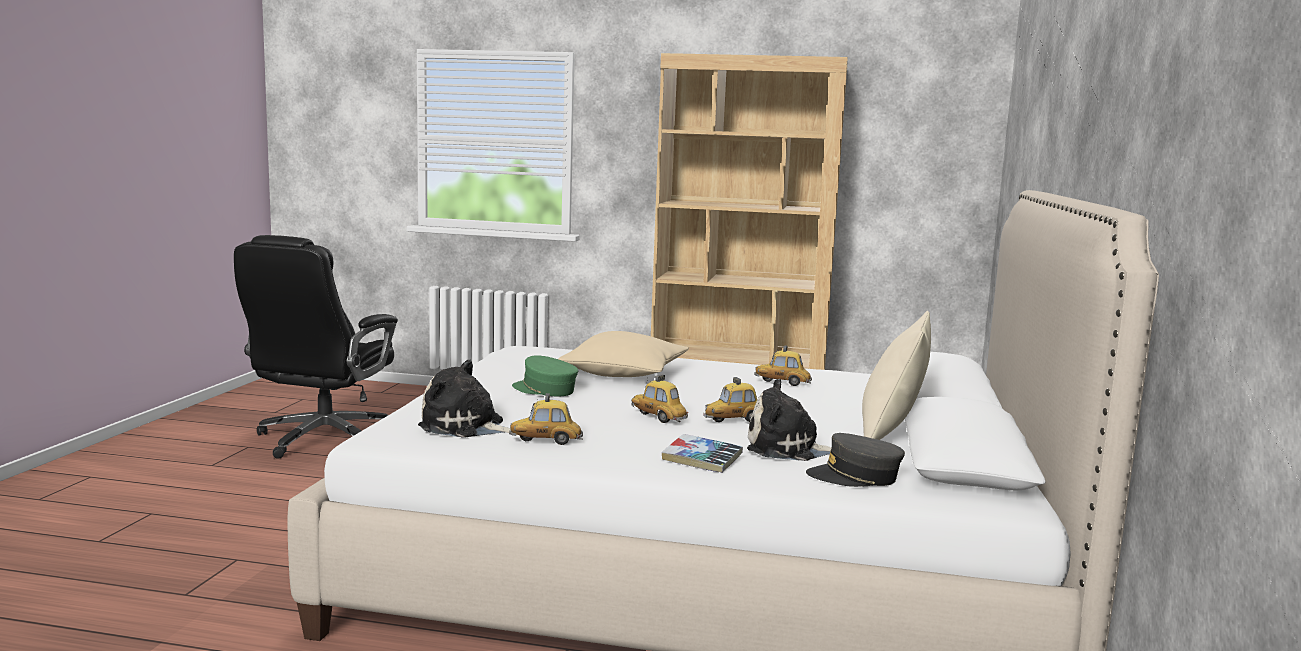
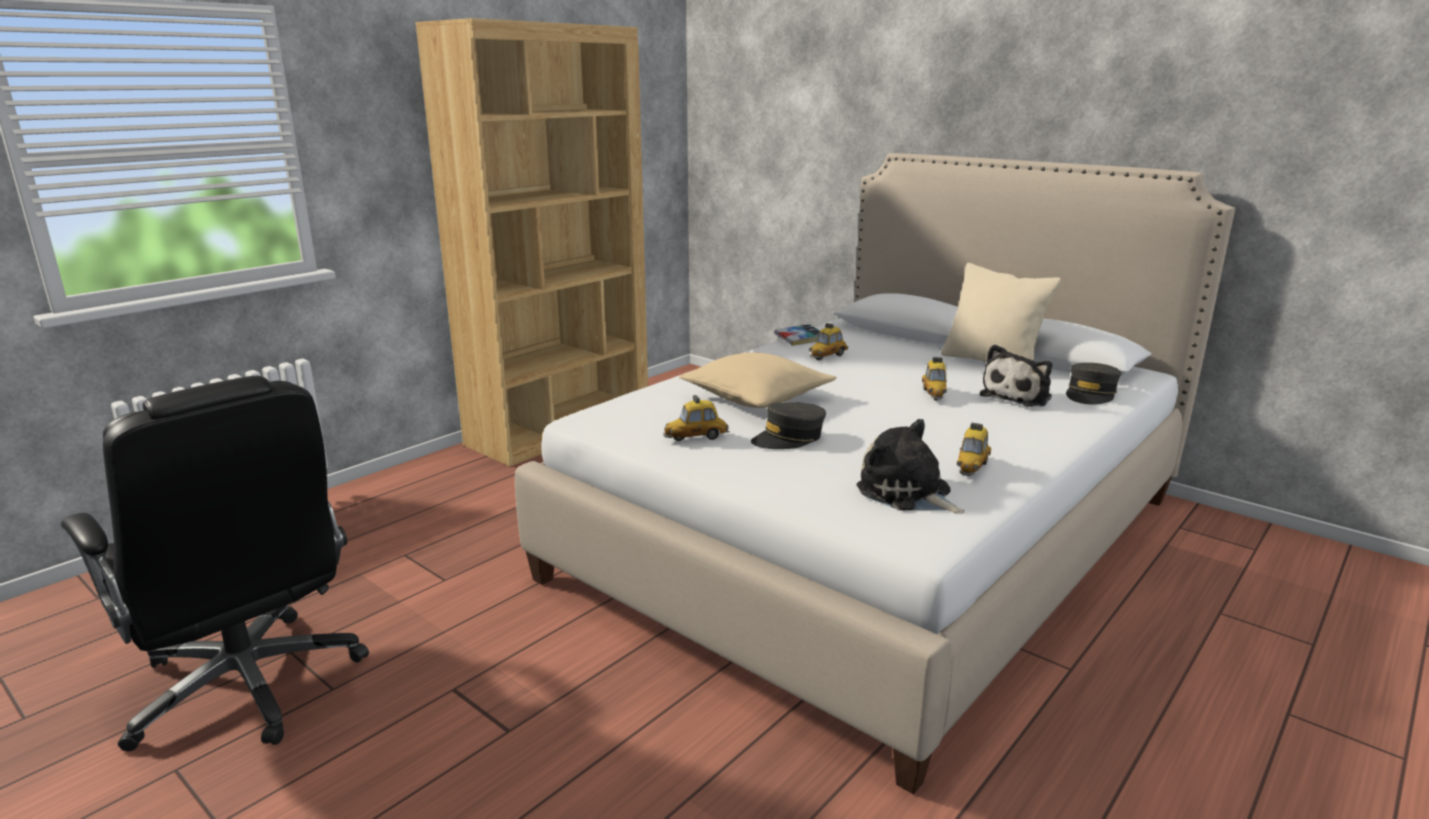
camera: 60 degrees left, 10 degrees up
plush toy [418,359,511,438] -> plush toy turned 90 degrees clockwise [856,419,965,514]
green cap [512,355,578,396] -> grey cap [751,402,826,449]
toy car [631,375,688,423] -> toy car moved to [663,395,730,441]
book [662,434,743,473] -> book moved to [775,324,820,346]

